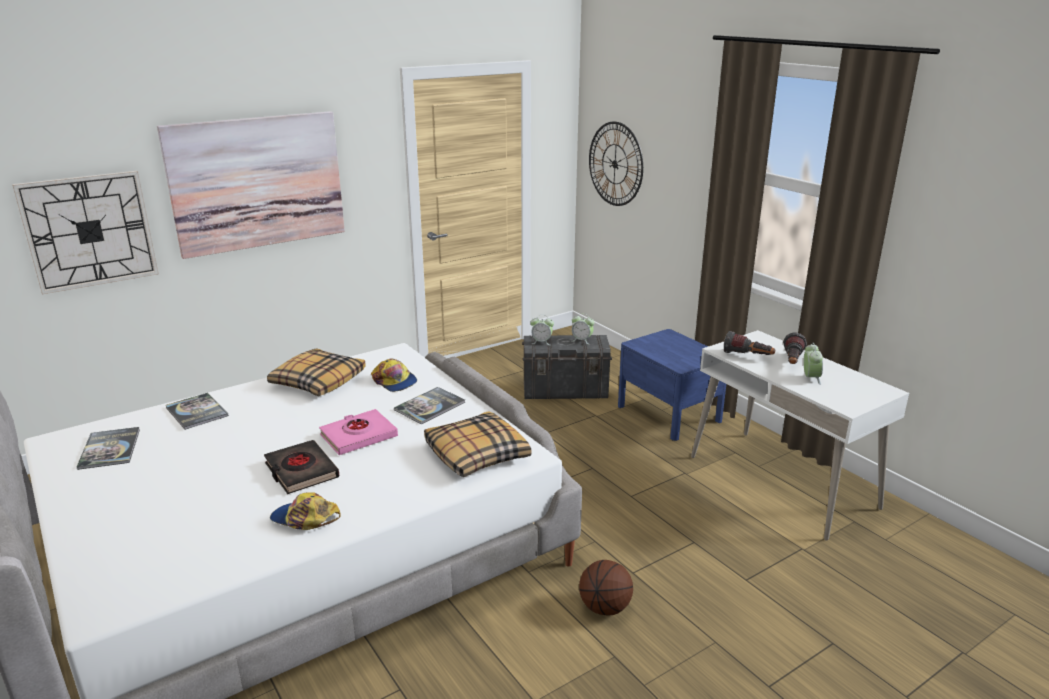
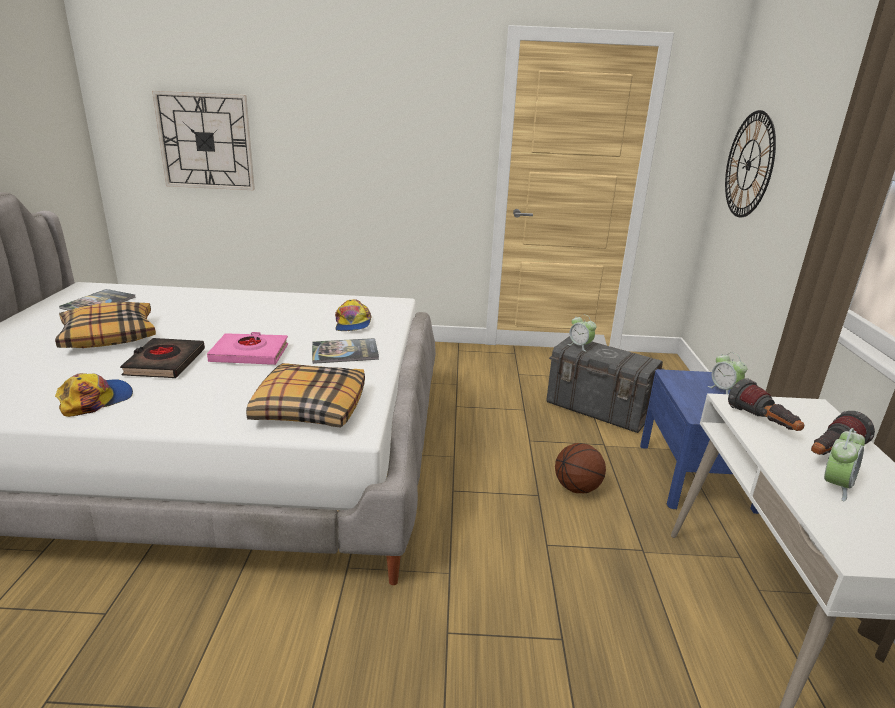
camera: 35 degrees right, 0 degrees up
picture [157,111,345,259] -> none
book [166,393,229,430] -> none
pillow [267,348,366,396] -> pillow moved to [55,302,156,348]
cap [270,492,341,530] -> cap turned 75 degrees clockwise [55,373,133,417]
alarm clock [572,313,595,344] -> alarm clock moved to [708,352,747,394]
basketball [579,560,633,616] -> basketball moved to [555,443,606,493]

